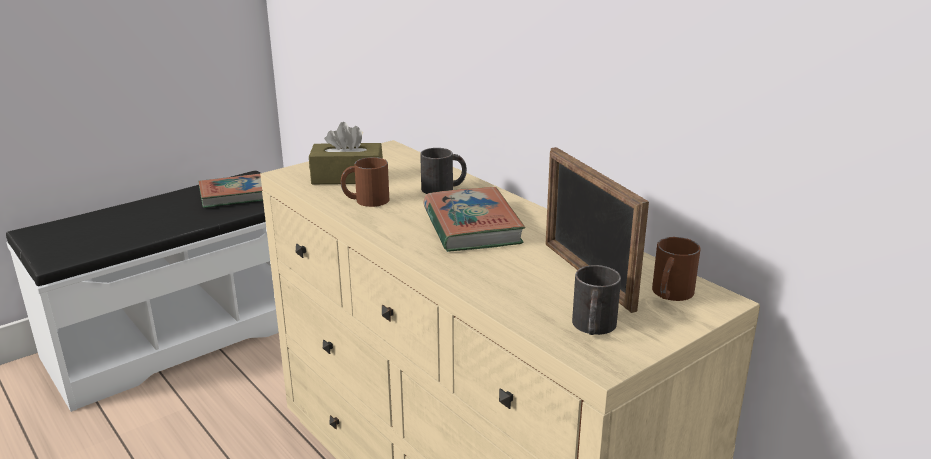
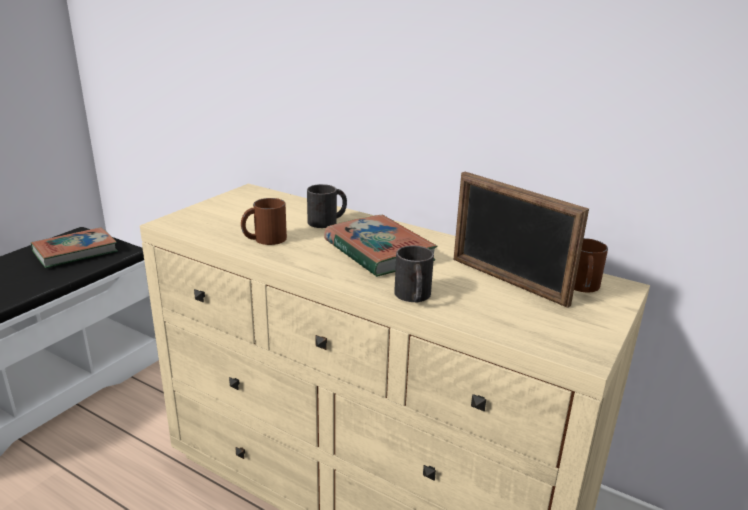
camera: 20 degrees left, 0 degrees up
brown tissue box [309,122,383,184] -> none
black mug [572,265,621,335] -> black mug moved to [394,246,434,302]

